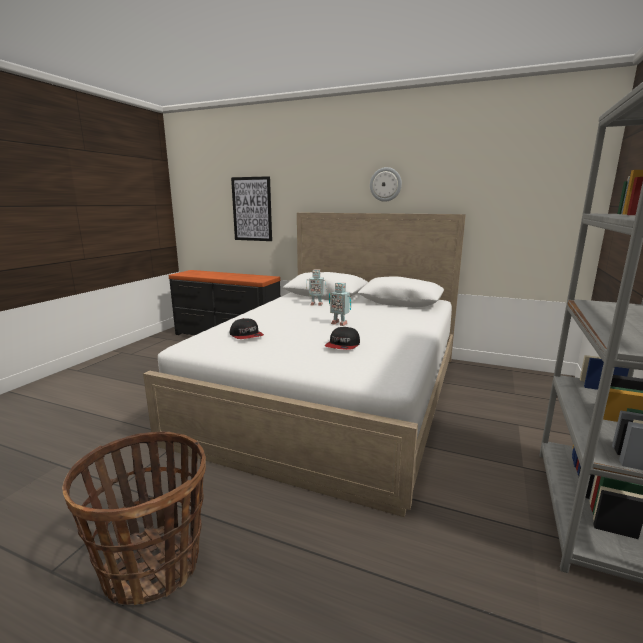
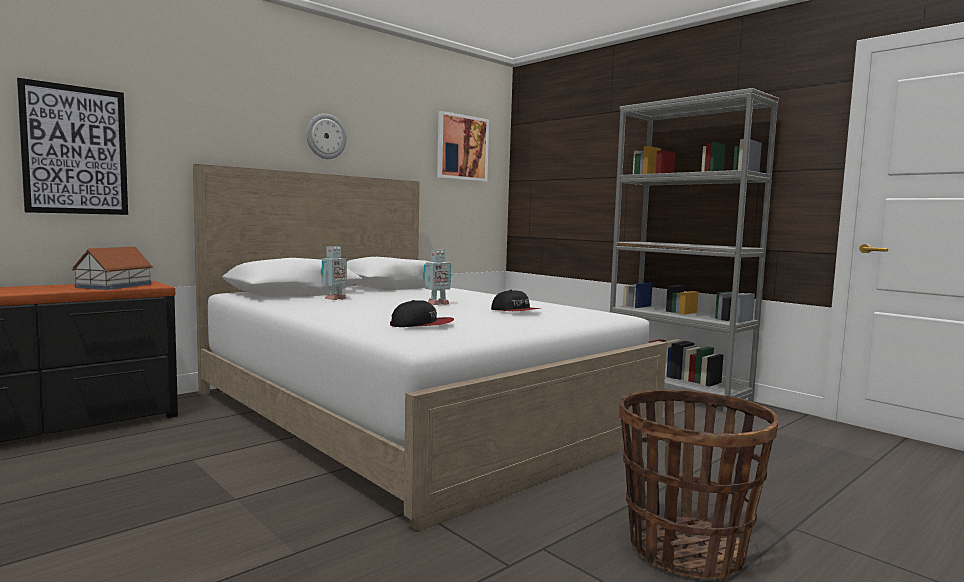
camera: 65 degrees left, 10 degrees down
none -> toy house [72,246,153,290]
none -> picture [437,111,489,182]

